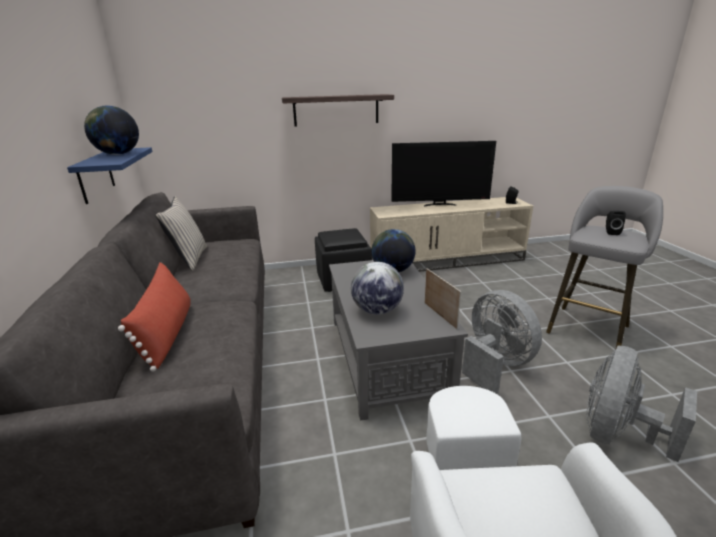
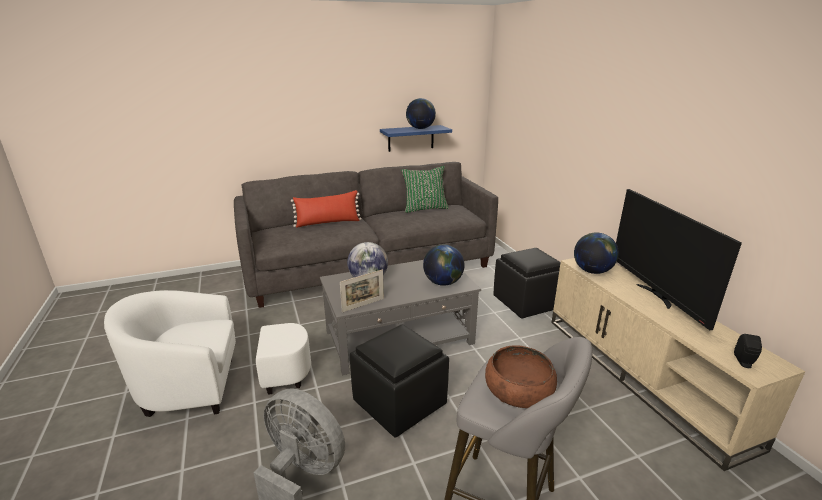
camera: 80 degrees right, 0 degrees up
beige pillow [155,196,207,271] -> green pillow [401,166,449,213]
shelf [282,94,394,126] -> none
grey fan [462,290,542,394] -> black ottoman [350,324,449,438]
black speaker [606,211,626,235] -> brown bowl [485,345,557,408]
none -> globe [574,233,619,274]

